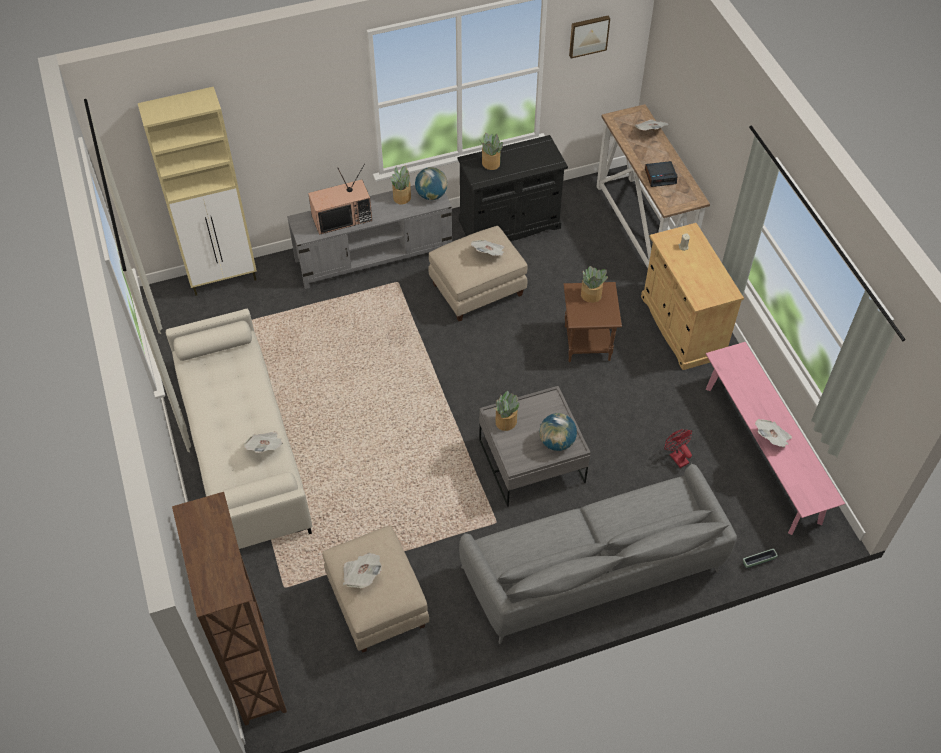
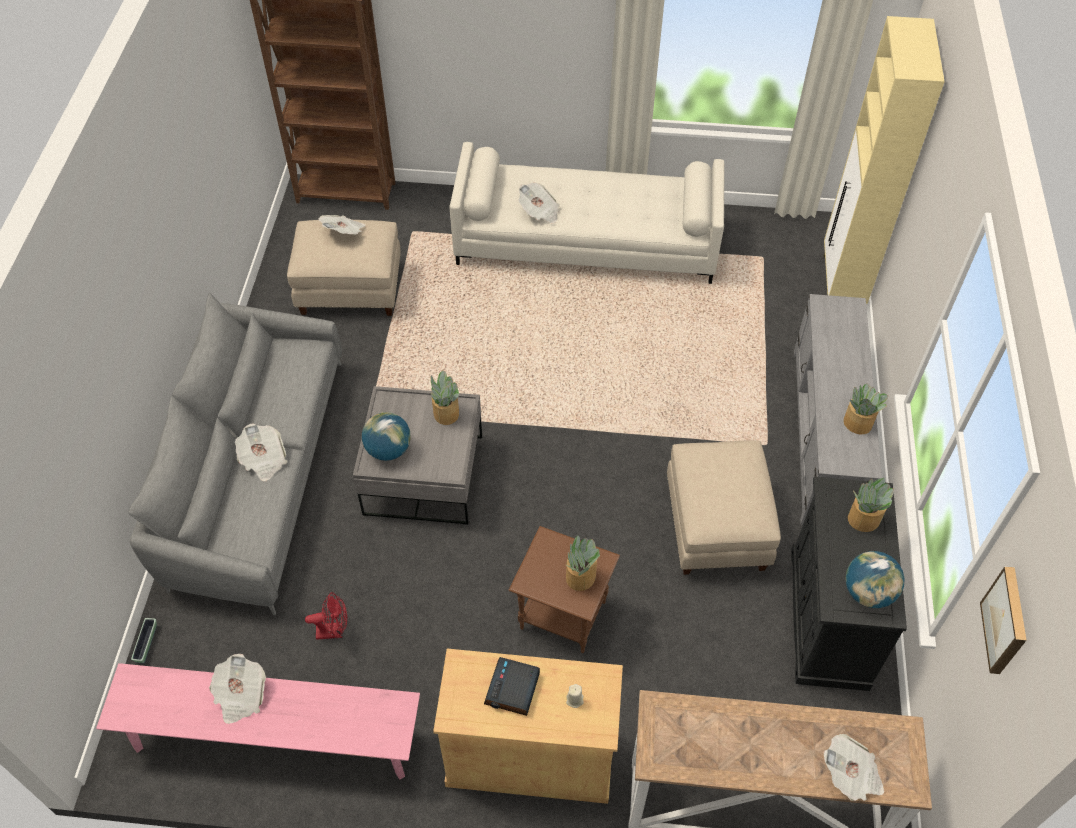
camera: 115 degrees right, 0 degrees up
television [308,164,372,235] -> none
globe [415,167,448,200] -> globe moved to [845,551,905,608]
newspaper [471,240,505,256] -> newspaper moved to [235,423,287,481]
alarm clock [645,161,677,187] -> alarm clock moved to [484,657,540,716]

